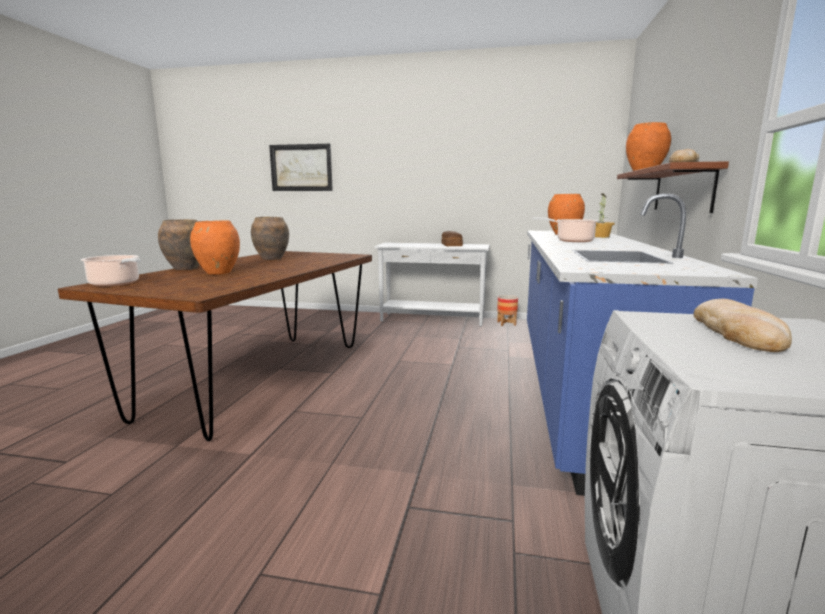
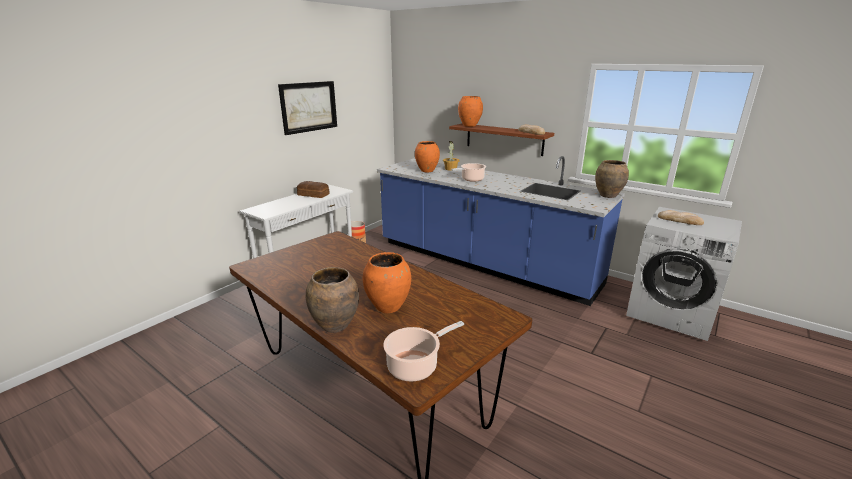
camera: 65 degrees left, 10 degrees up
brown vase [251,217,289,260] -> brown vase moved to [595,160,629,198]
picture [269,144,333,191] -> picture moved to [278,81,337,135]

